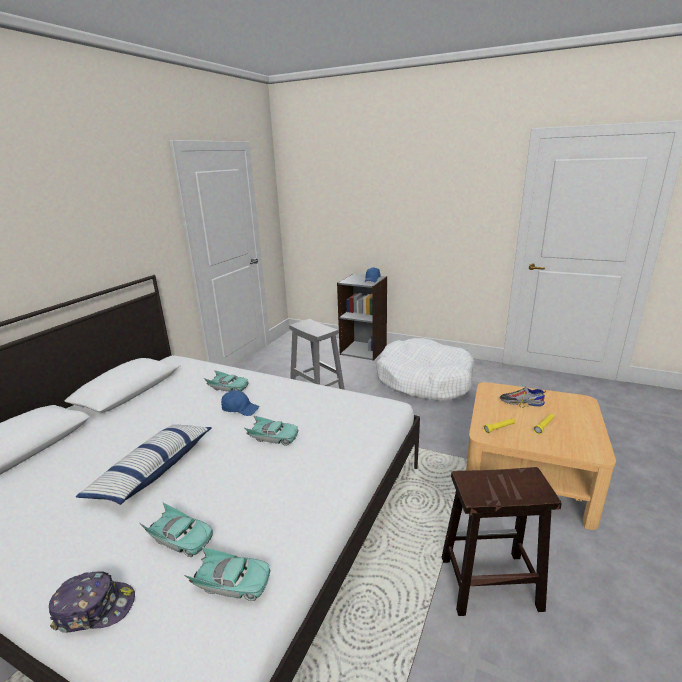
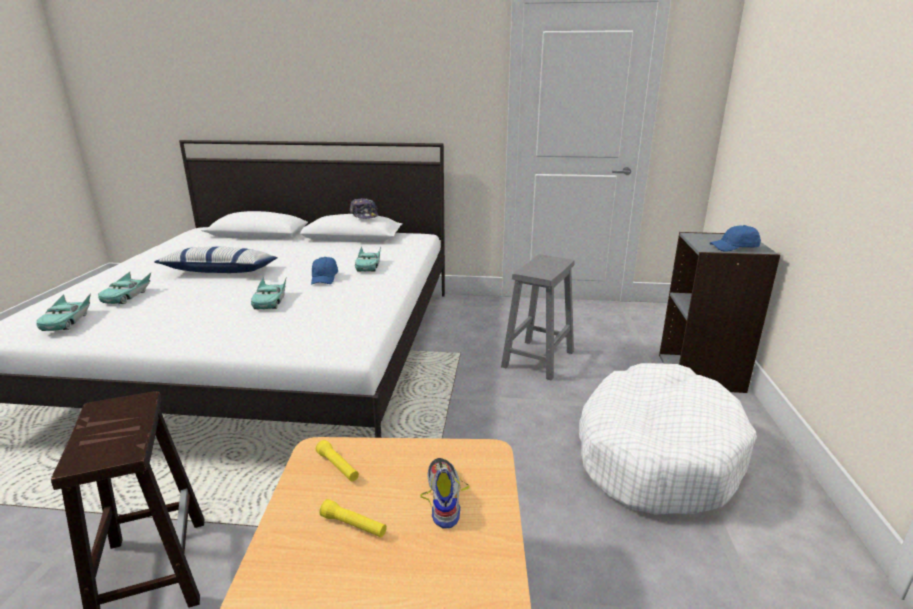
camera: 70 degrees right, 0 degrees up
cap [49,571,135,633] -> cap moved to [350,198,378,219]

